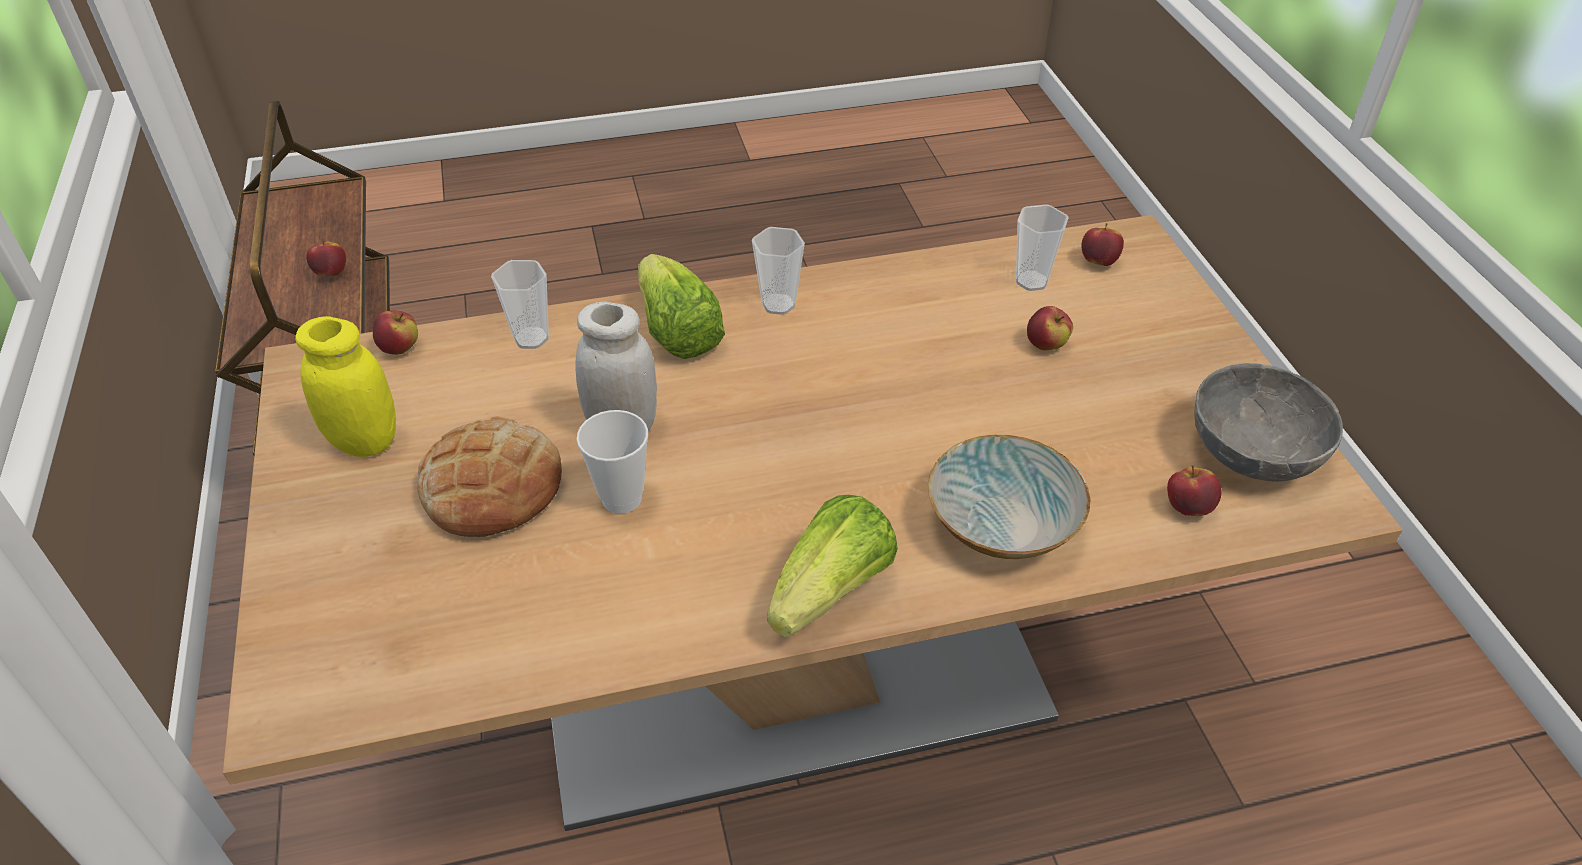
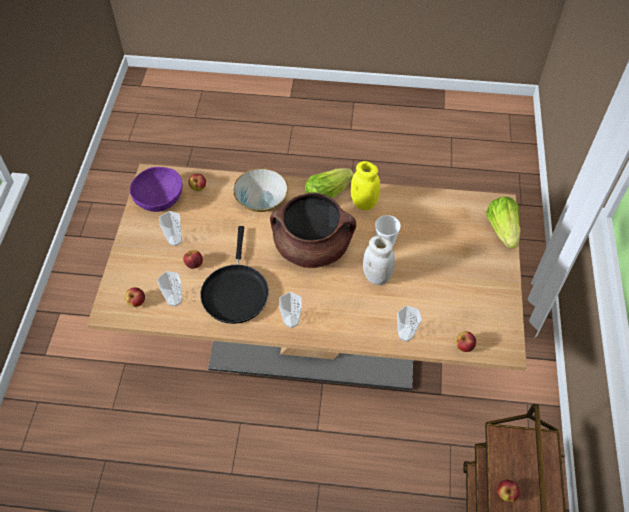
camera: 160 degrees left, 10 degrees up
yellow jar [295,316,396,457] -> yellow jar moved to [351,161,380,210]
bread [417,416,562,537] -> none
lettuce [638,254,725,359] -> lettuce moved to [486,196,520,249]
grey bowl [1195,363,1343,482] -> purple bowl [130,167,182,212]
none -> cup [159,211,182,246]
none -> black frying pan [200,226,269,324]
none -> brown cooking pot [270,192,356,268]

